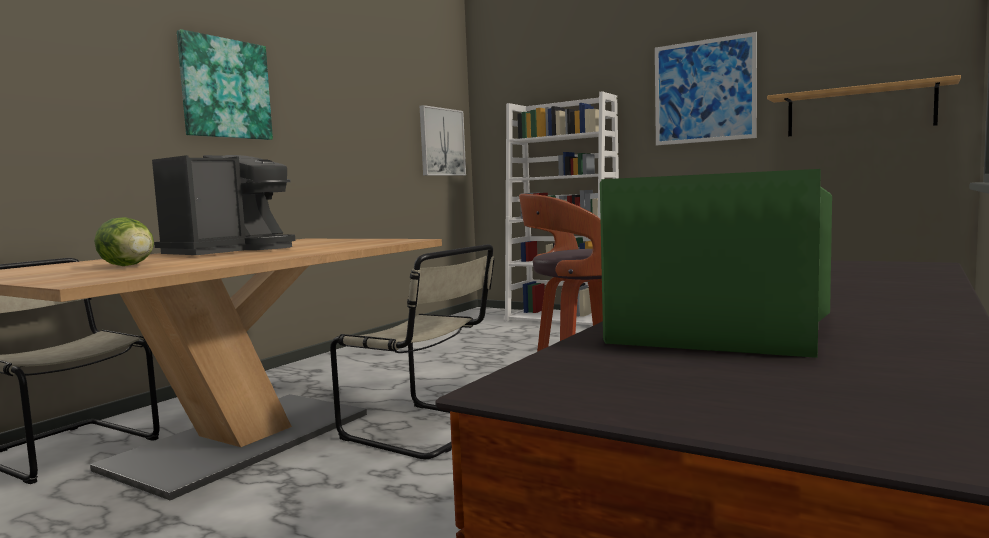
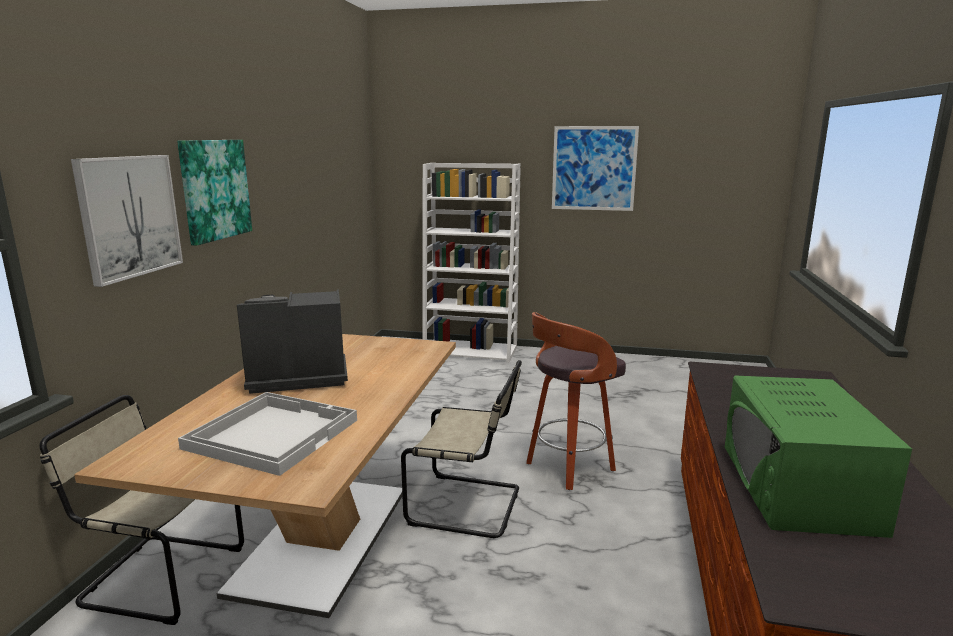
camera: 20 degrees left, 10 degrees up
lettuce [94,217,154,266] -> white tray [178,392,357,476]
coffee machine [152,155,295,255] -> coffee machine turned 120 degrees counterclockwise [237,289,348,394]
picture [420,105,466,176] -> picture moved to [71,155,183,287]
shelf [767,75,961,137] -> none

